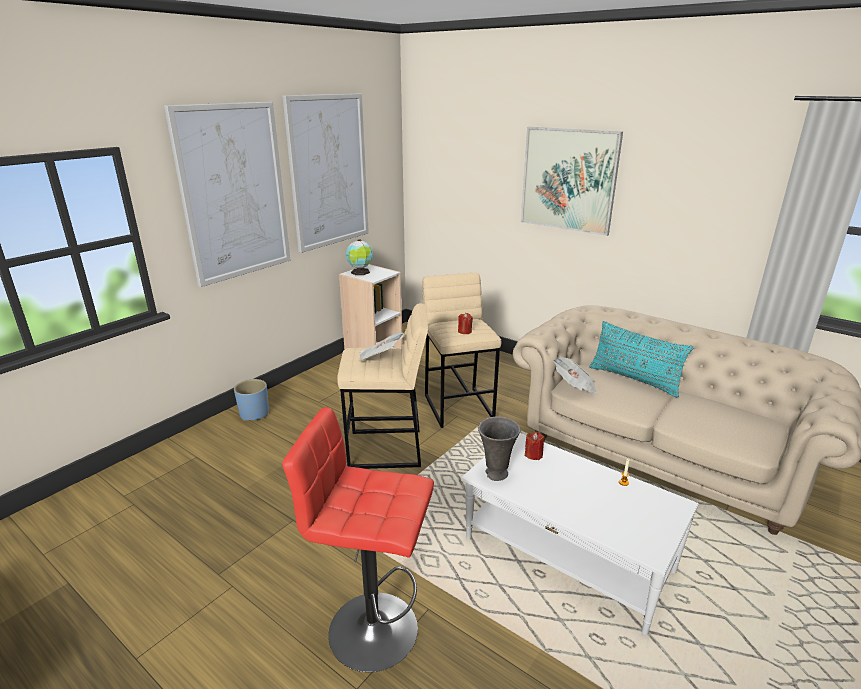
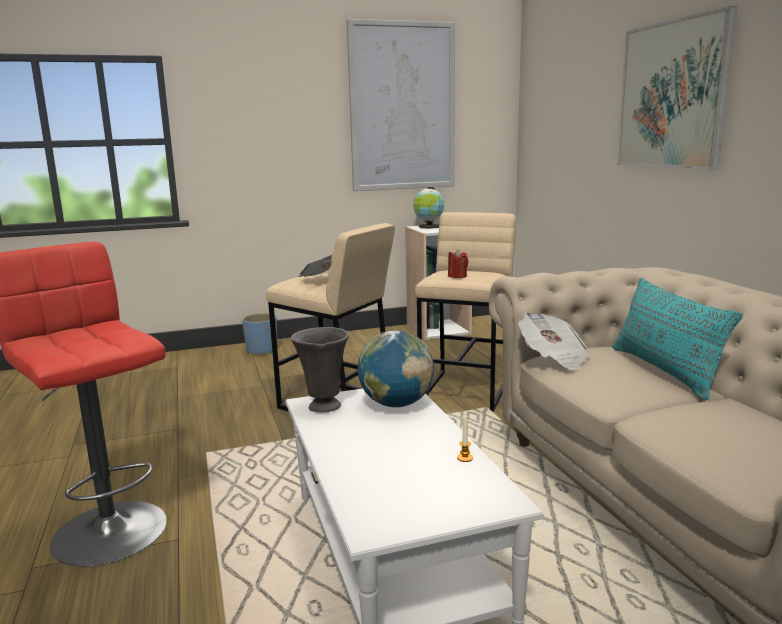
camera: 35 degrees right, 10 degrees down
picture [164,102,290,287] -> none
red candle [525,432,545,460] -> globe [358,331,434,407]

